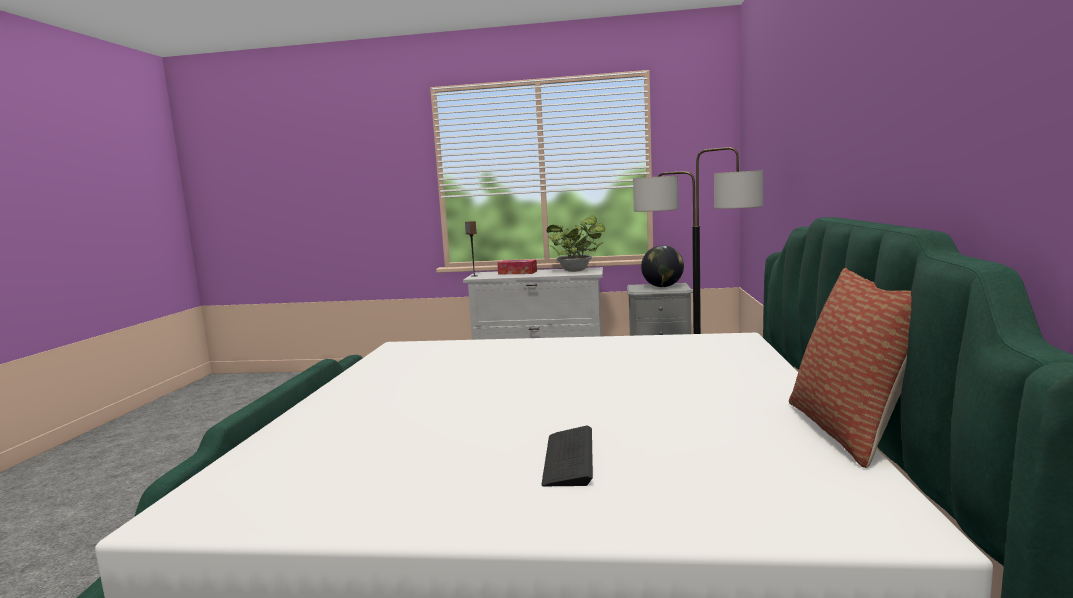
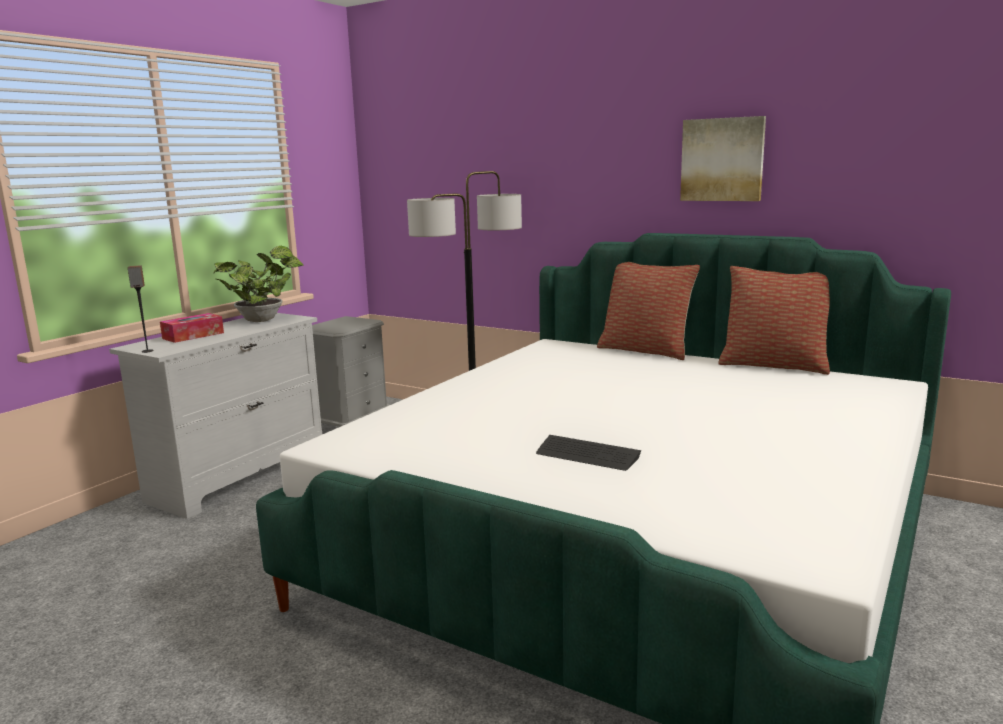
camera: 65 degrees left, 5 degrees up
keyboard [541,426,593,486] -> keyboard moved to [536,435,641,471]
globe [641,245,684,287] -> none
none -> pillow [597,262,700,360]
none -> picture [680,116,766,201]

